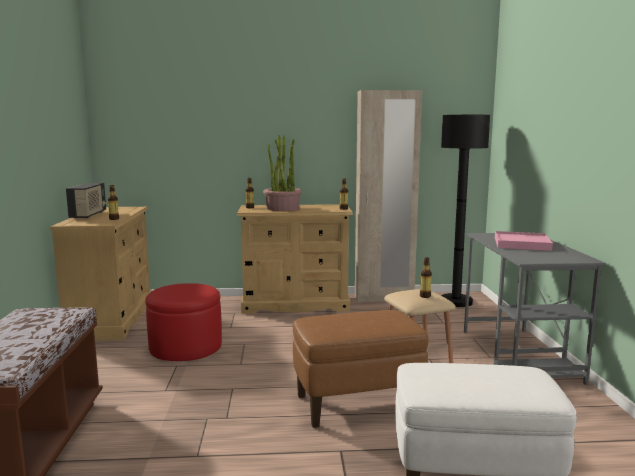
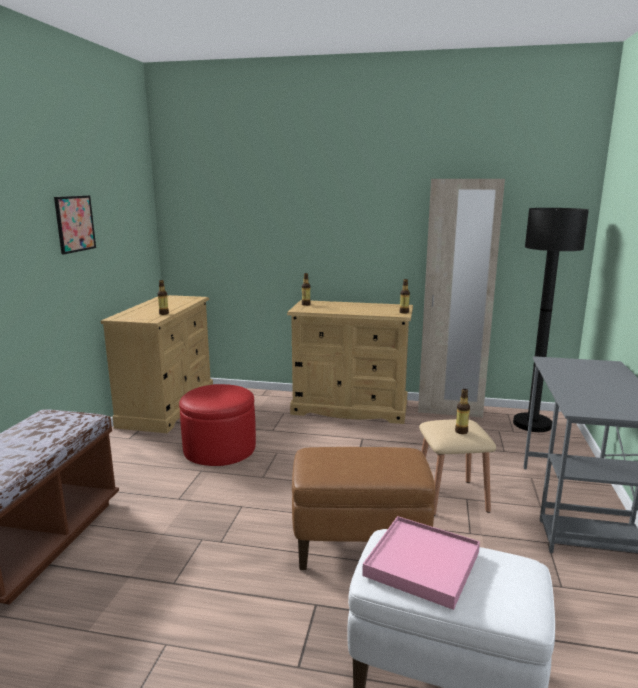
camera: 15 degrees right, 5 degrees up
radio [66,183,106,218] -> none
potted plant [263,135,302,211] -> none
pink tray [495,231,553,251] -> pink tray moved to [362,516,480,610]
none -> picture [54,195,96,254]

